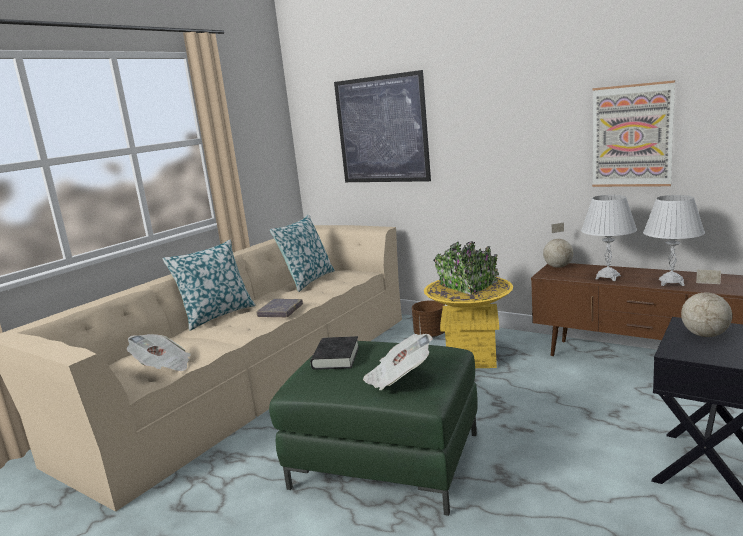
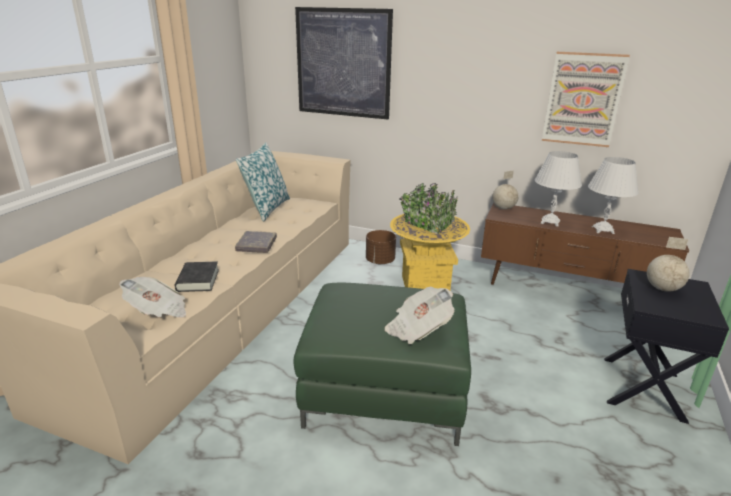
camera: 15 degrees left, 10 degrees up
pillow [162,240,256,330] -> none
black book [310,336,359,370] -> black book moved to [175,261,219,292]

